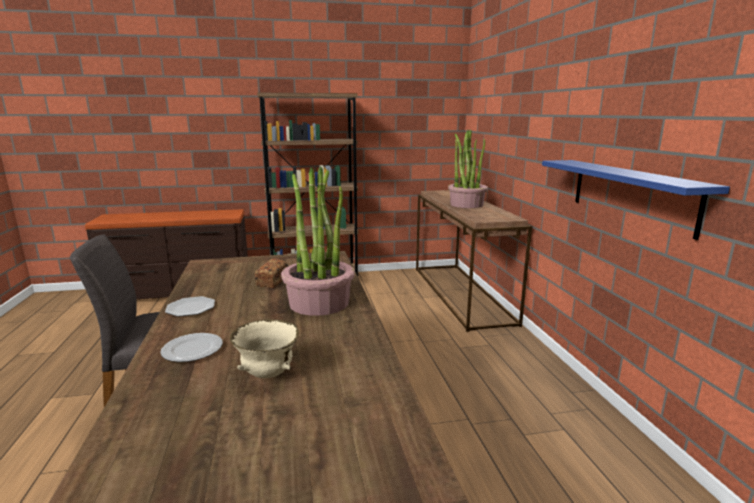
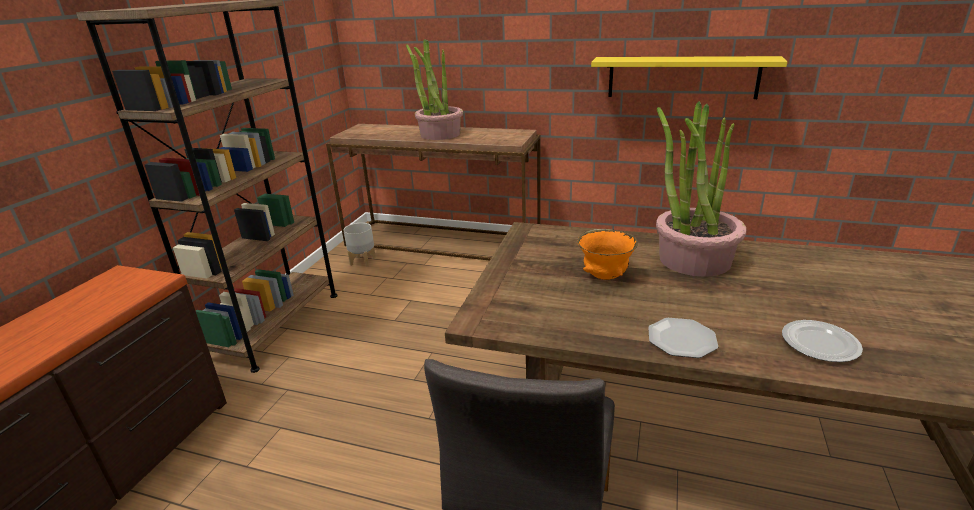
camera: 60 degrees left, 10 degrees up
beige bowl [230,319,299,378] -> none
bread [255,258,288,288] -> orange bowl [578,229,638,280]
blue shelf [542,160,730,240] -> yellow shelf [591,56,787,99]
none -> grey planter [343,223,376,267]

